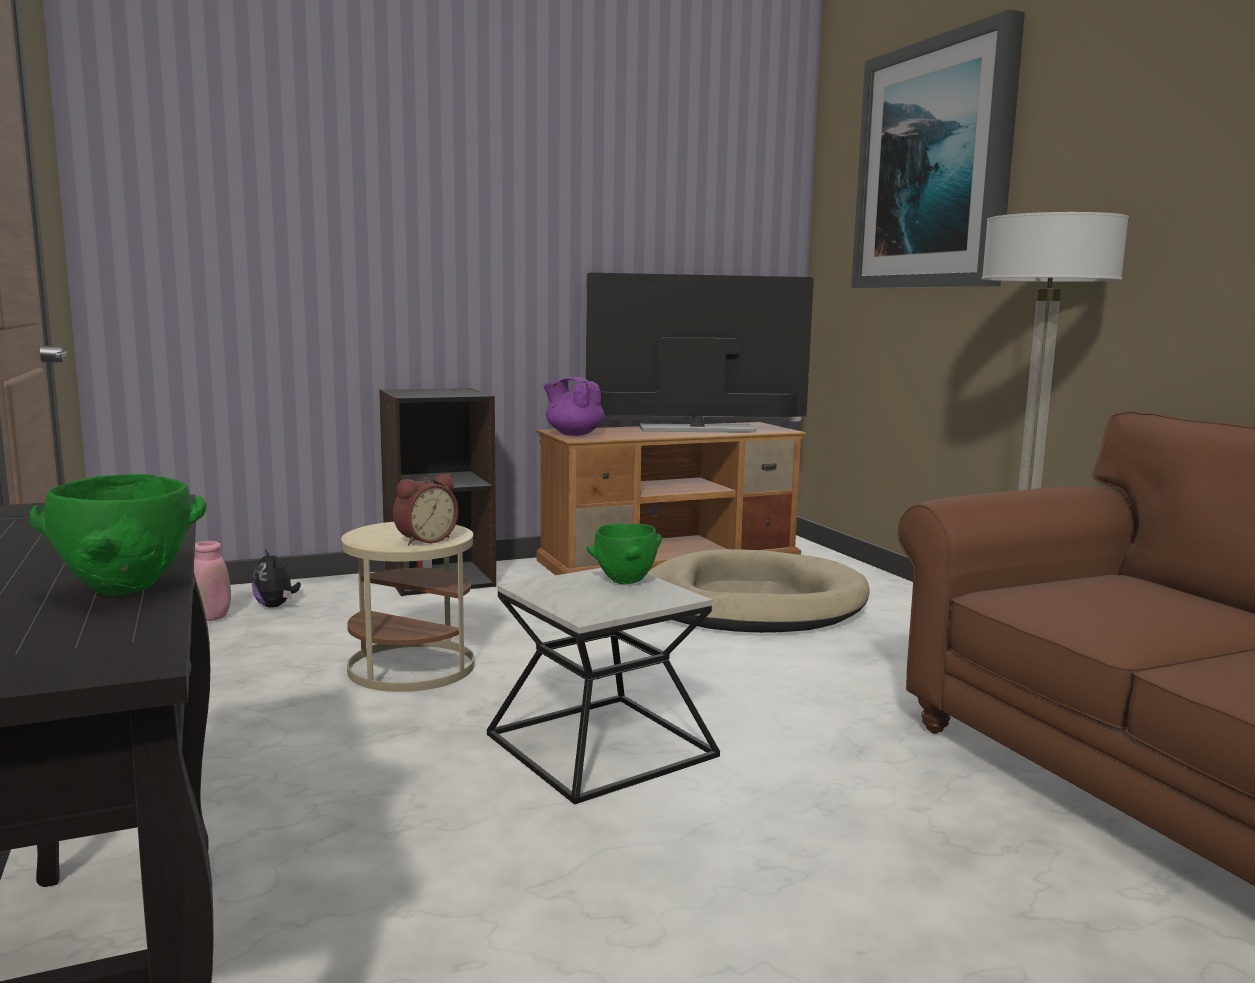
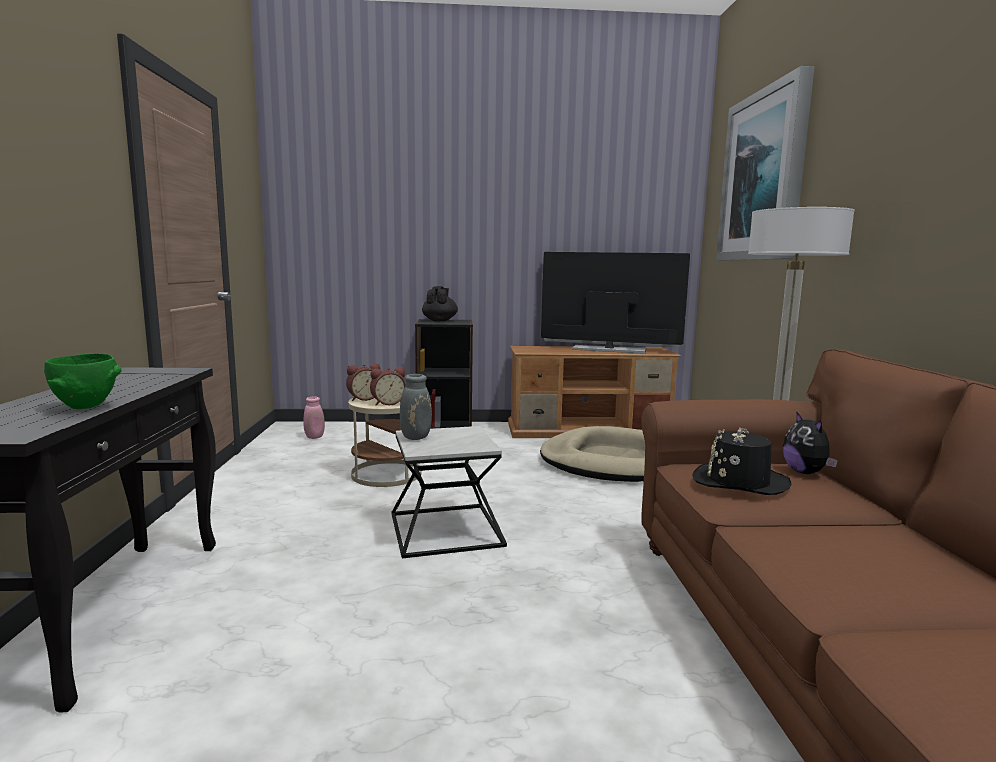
camera: 20 degrees right, 0 degrees up
plush toy [252,549,301,608] -> plush toy moved to [782,412,838,474]
purple teapot [543,377,604,436] -> none
green bowl [587,524,662,584] -> none
none -> alarm clock [346,363,381,401]
none -> grey vase [400,374,432,440]
none -> black teapot [422,286,458,321]
none -> black hat [692,427,792,495]

